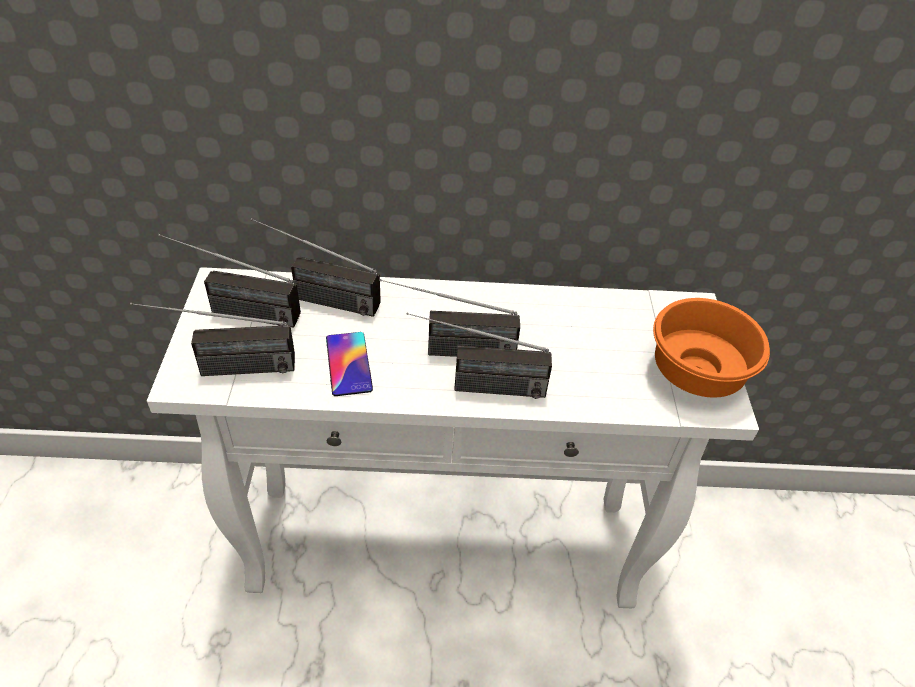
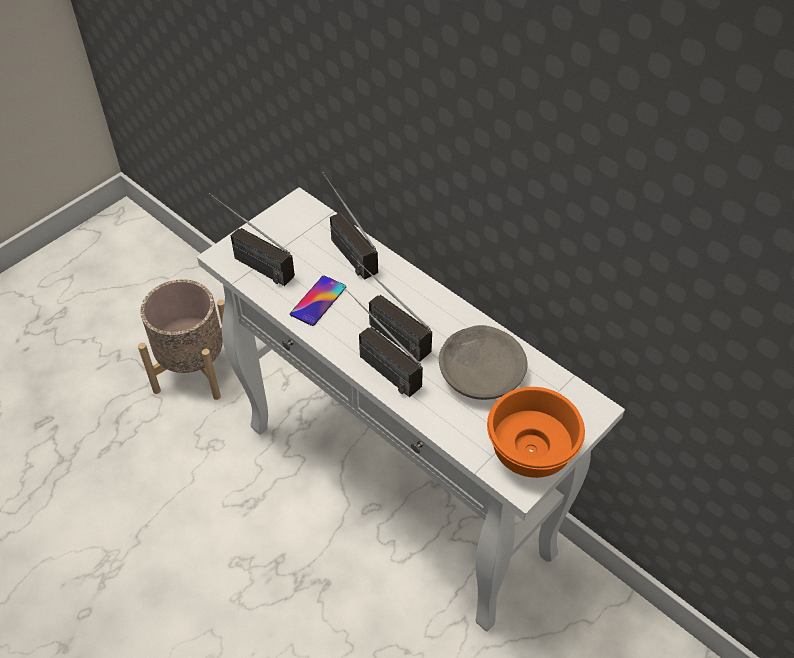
camera: 45 degrees right, 5 degrees up
radio [158,234,301,328] -> none
none -> beige planter [138,279,225,400]
none -> grey bowl [439,325,528,400]

